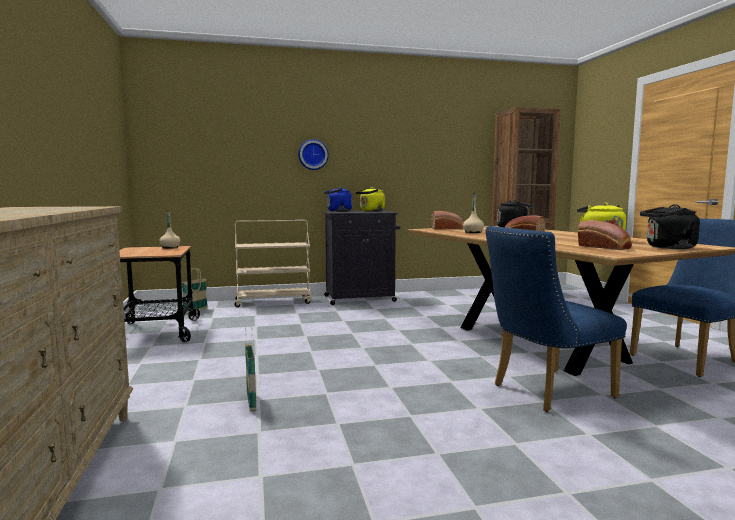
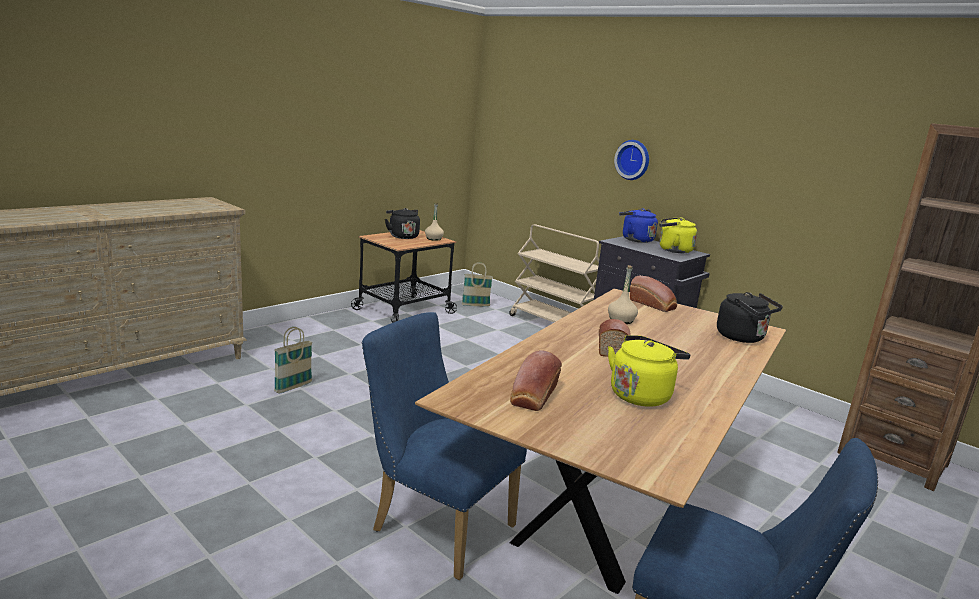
camera: 55 degrees right, 10 degrees up
black kettle [640,204,700,249] -> black kettle moved to [385,208,420,239]

